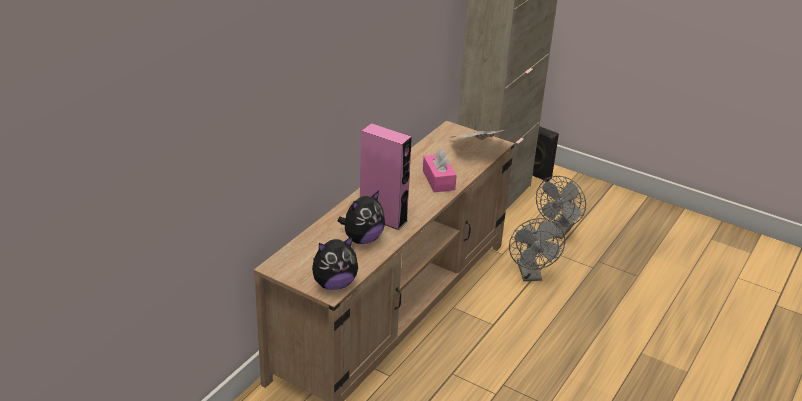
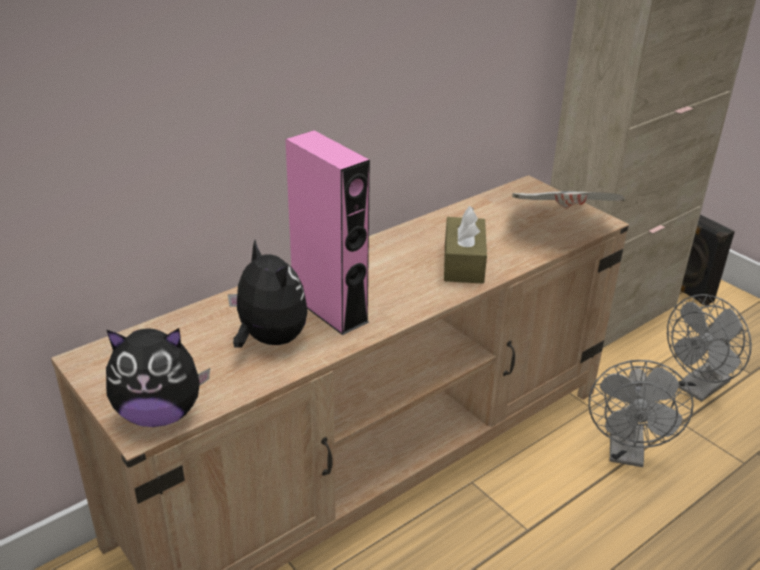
camera: 20 degrees right, 0 degrees up
plush toy [338,190,385,244] -> plush toy turned 105 degrees counterclockwise [228,240,308,348]
pink tissue box [423,148,457,193] -> brown tissue box [444,206,487,284]

